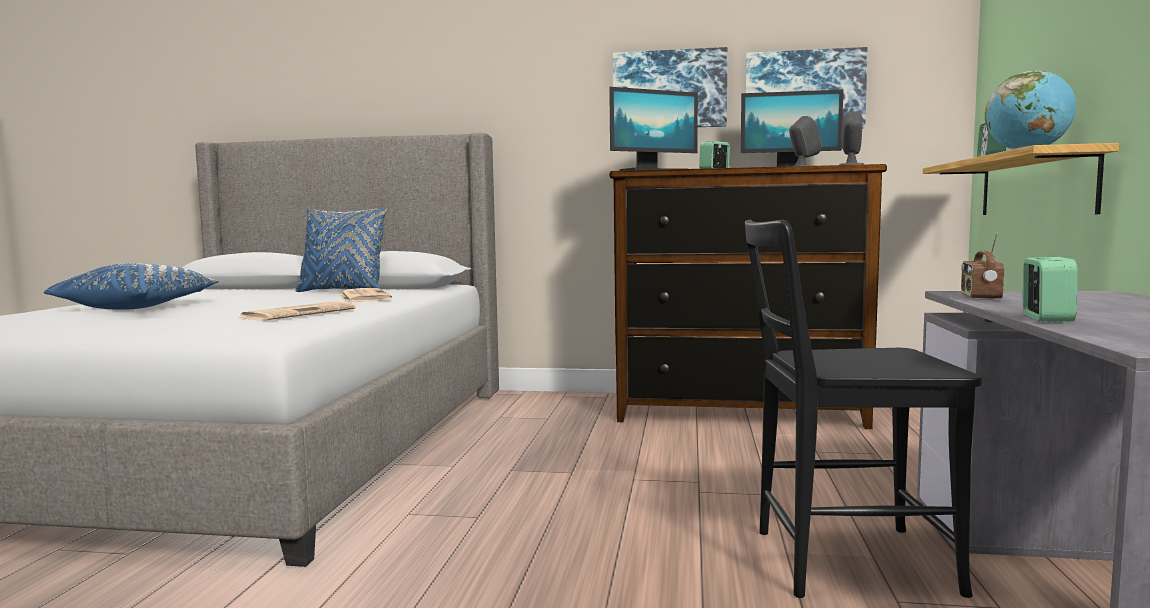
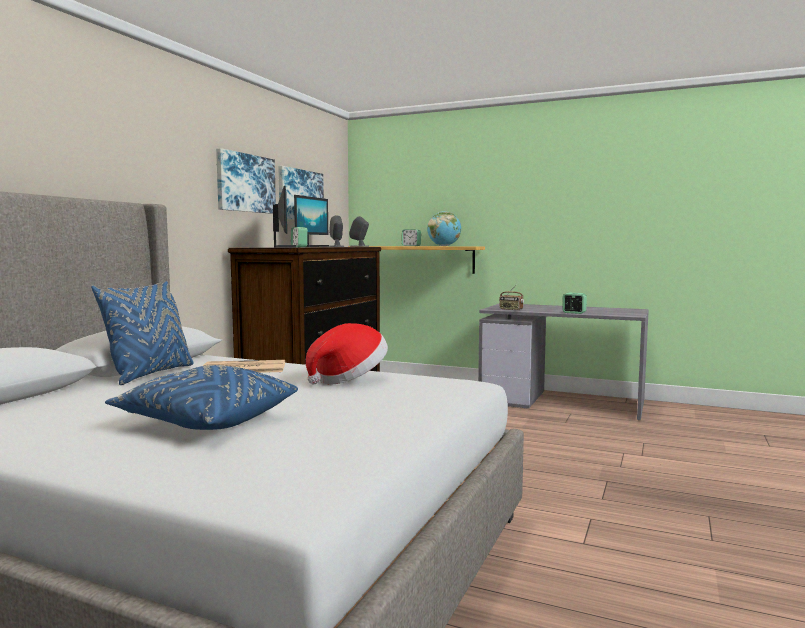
camera: 75 degrees left, 0 degrees up
newspaper [239,302,356,321] -> hat [306,323,388,384]
black chair [745,220,982,598] -> none

